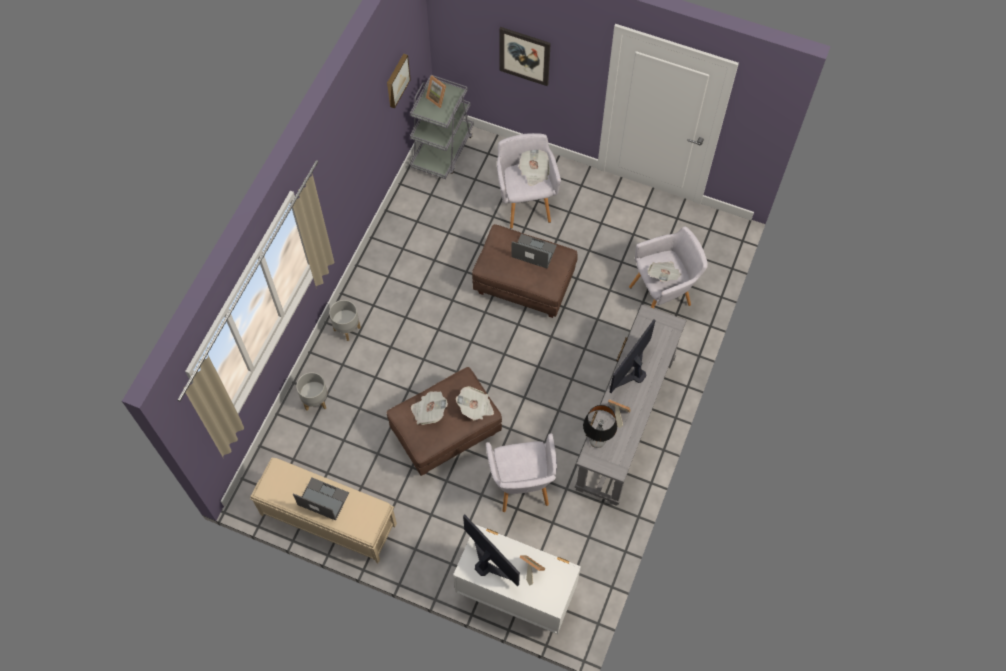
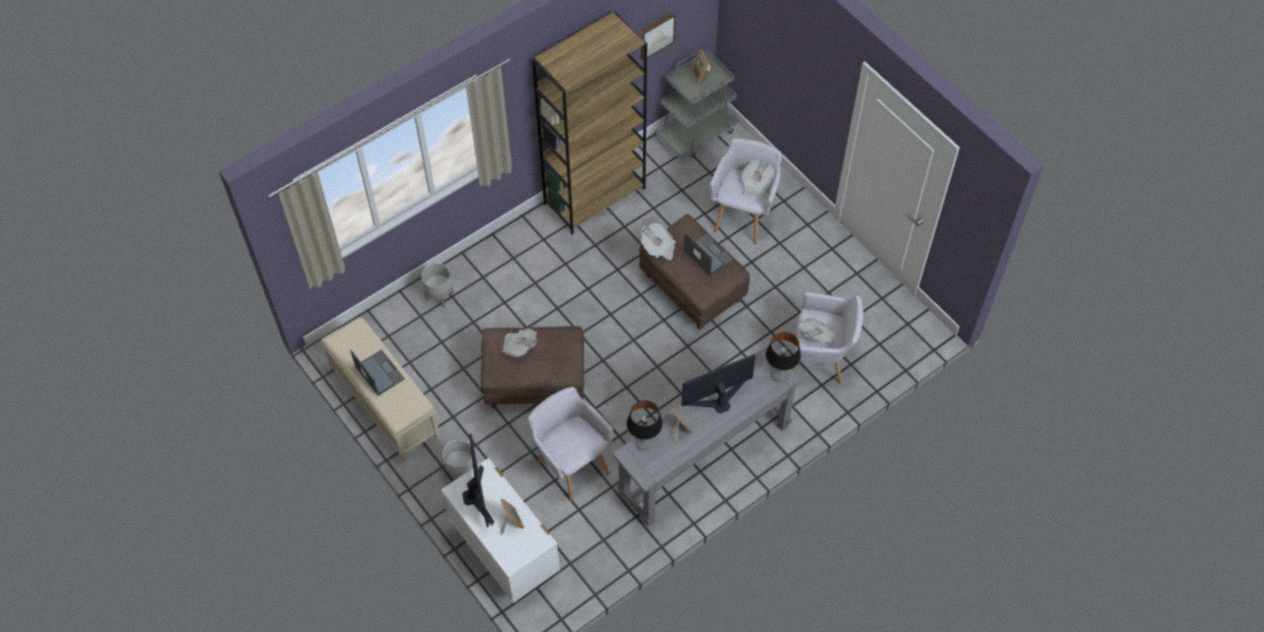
camera: 30 degrees right, 5 degrees down
grey planter [329,300,361,341] -> grey planter moved to [442,440,473,481]
newspaper [456,386,494,421] -> newspaper moved to [641,223,676,260]
grey armchair [486,433,557,512] -> grey armchair turned 120 degrees clockwise [528,387,613,501]
picture [499,27,551,86] -> none
none -> brown bookcase [532,12,647,234]
none -> table lamp [766,332,801,382]

